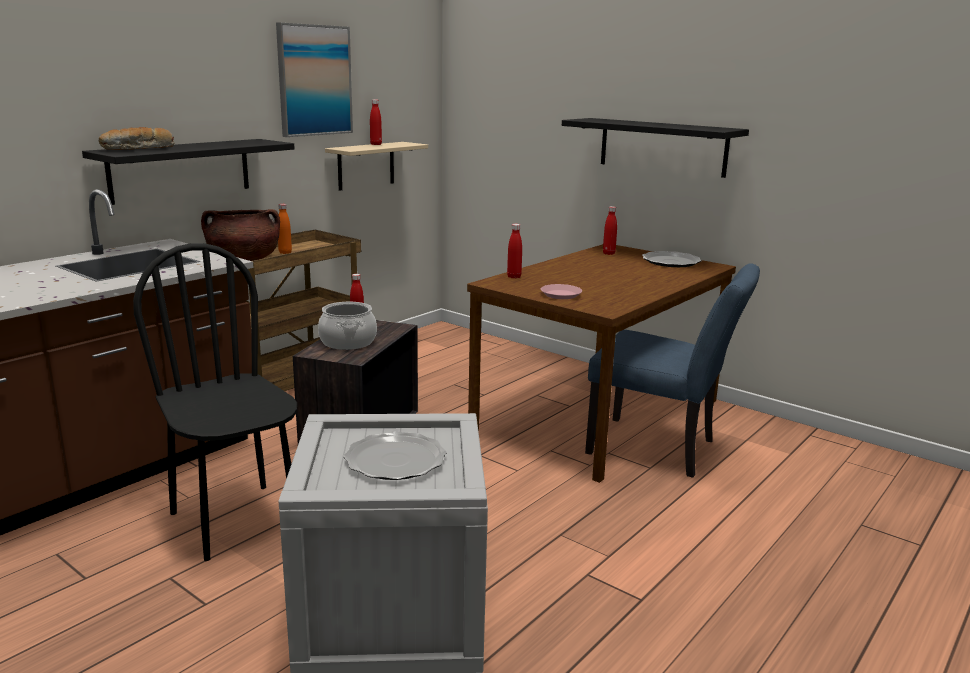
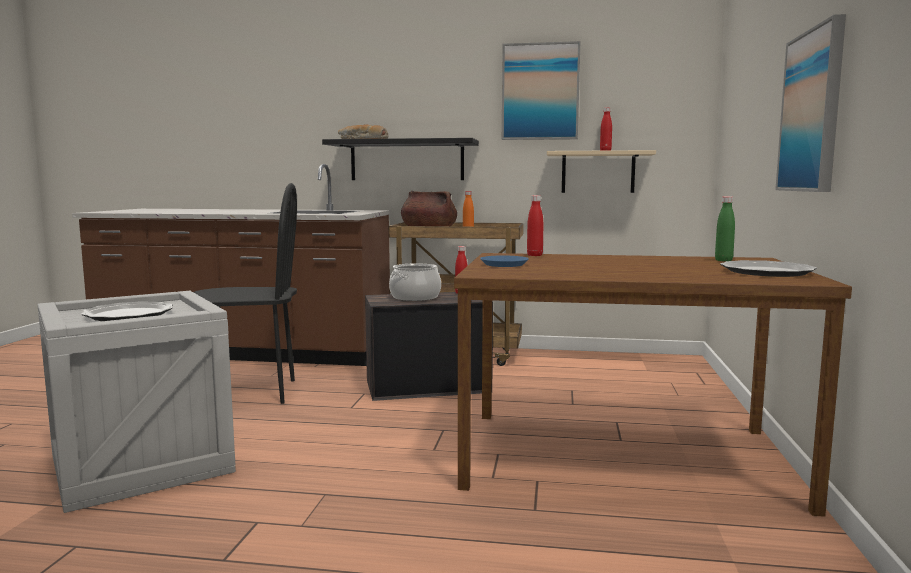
camera: 60 degrees right, 10 degrees down
black chair [133,243,297,561] -> black chair turned 60 degrees clockwise [194,183,297,404]
pink plate [541,284,582,299] -> blue plate [480,256,529,267]
black shelf [562,118,749,178] -> picture [775,14,846,192]
blue chair [585,263,760,478] -> none
red bottle [603,206,617,255] -> green bottle [715,196,735,261]

